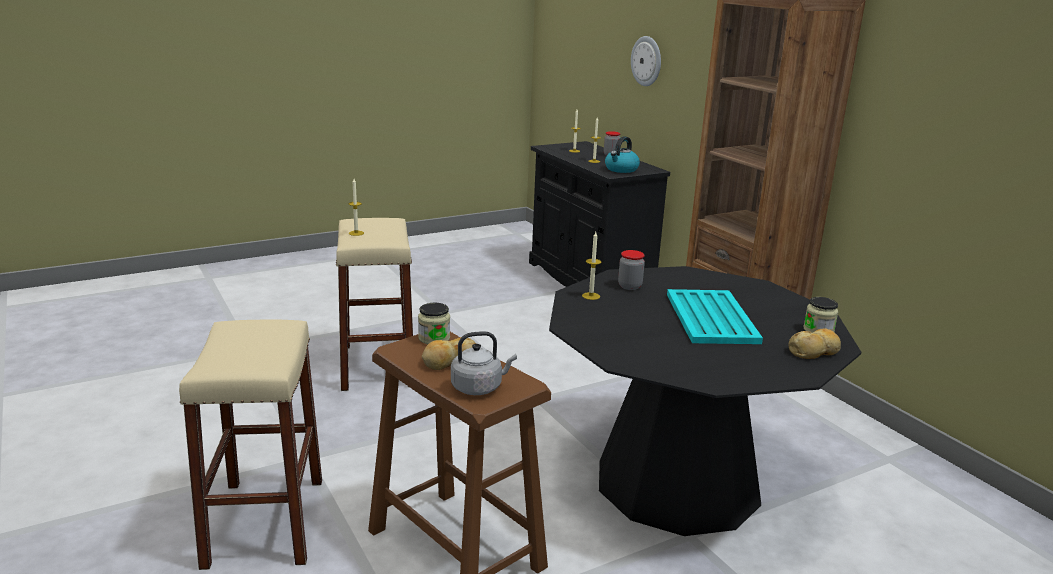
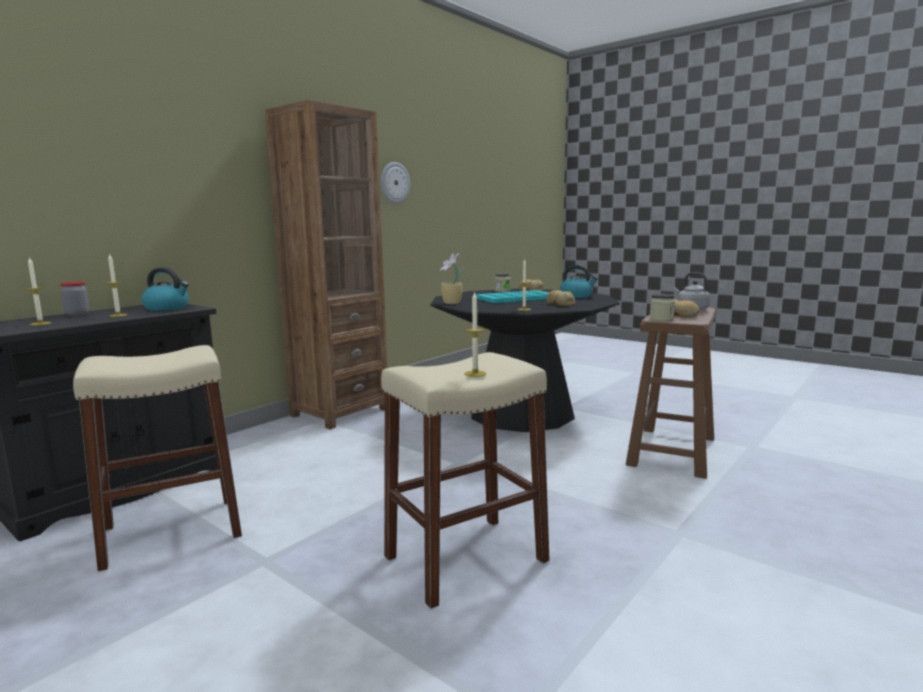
camera: 110 degrees left, 10 degrees down
beige stool [179,320,322,570] -> beige stool moved to [73,345,242,571]
jar [618,250,645,290] -> none
wall clock [631,36,661,86] -> wall clock moved to [381,162,410,204]
none -> potted plant [439,253,464,304]
none -> bread [547,290,575,306]
none -> kettle [560,265,598,298]

